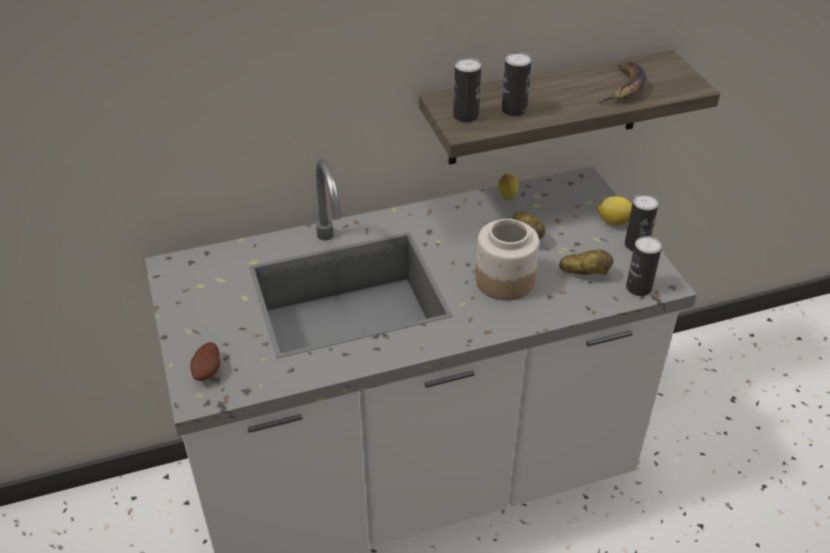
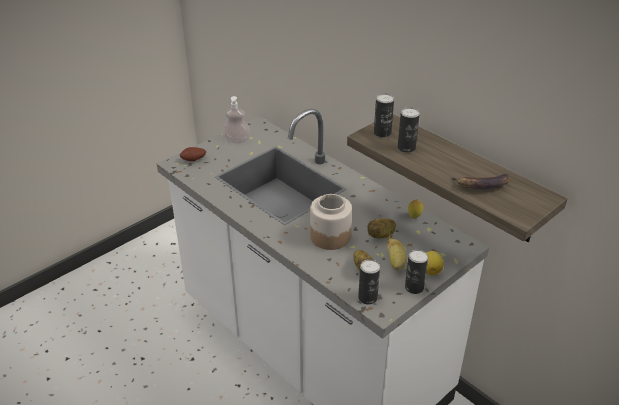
camera: 65 degrees right, 5 degrees down
none -> soap dispenser [223,96,250,143]
none -> banana [387,234,406,271]

